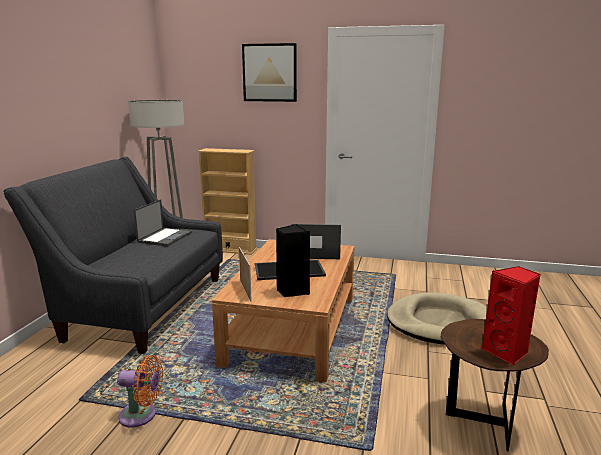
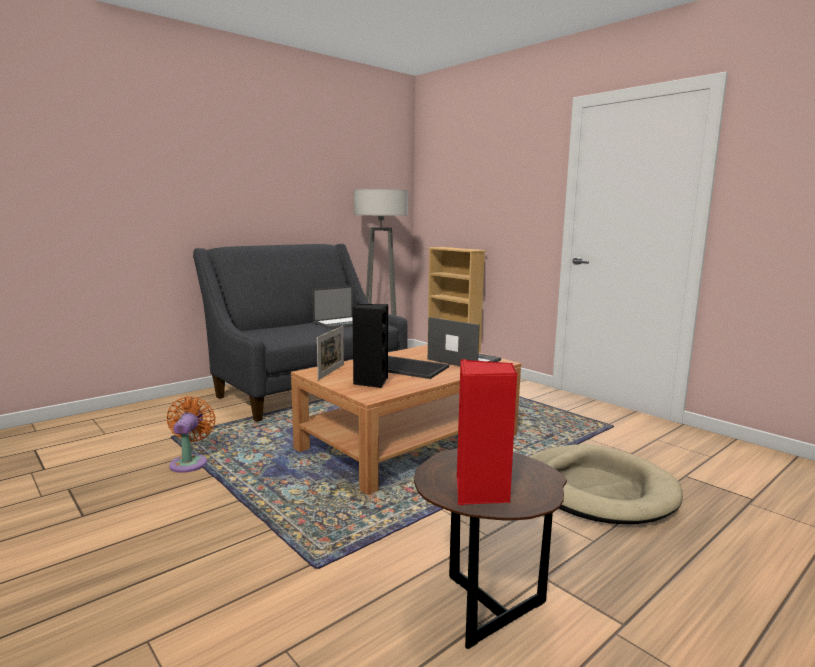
camera: 35 degrees right, 5 degrees down
orange fan [117,355,163,427] -> orange fan turned 135 degrees counterclockwise [167,396,215,473]
picture [242,43,297,102] -> none

